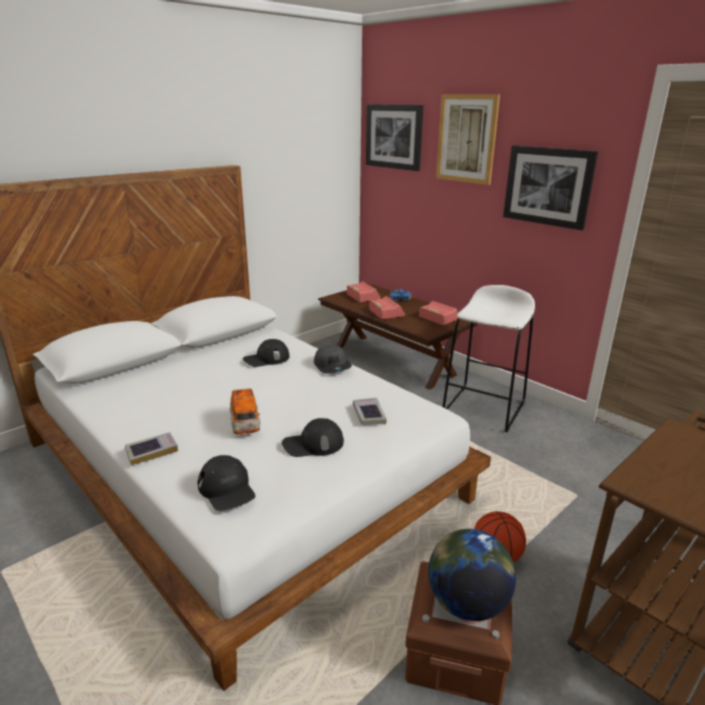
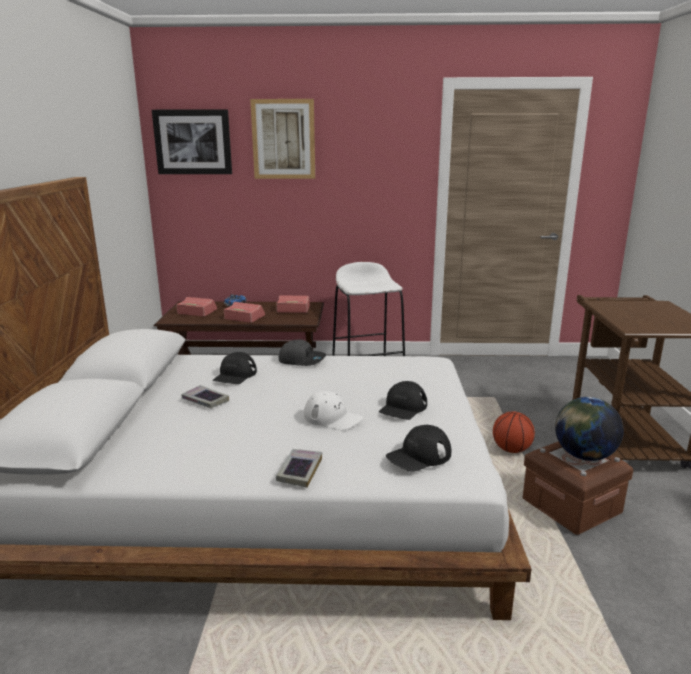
camera: 45 degrees left, 5 degrees down
black cap [198,455,255,511] -> black cap turned 135 degrees clockwise [386,425,451,472]
toy car [230,388,260,434] -> white cap [304,391,363,430]
book [353,398,387,425] -> book moved to [182,385,229,408]
picture [503,145,598,230] -> none

